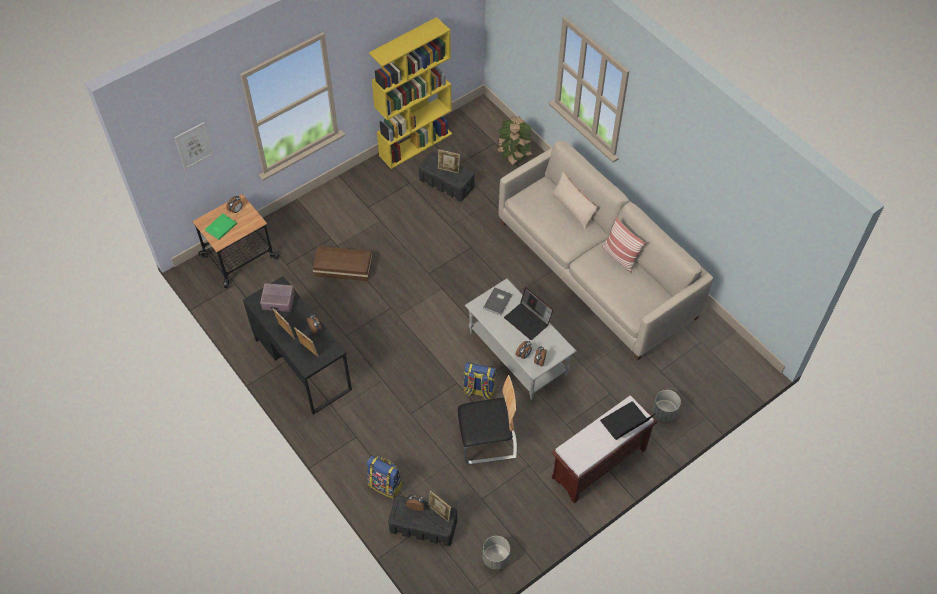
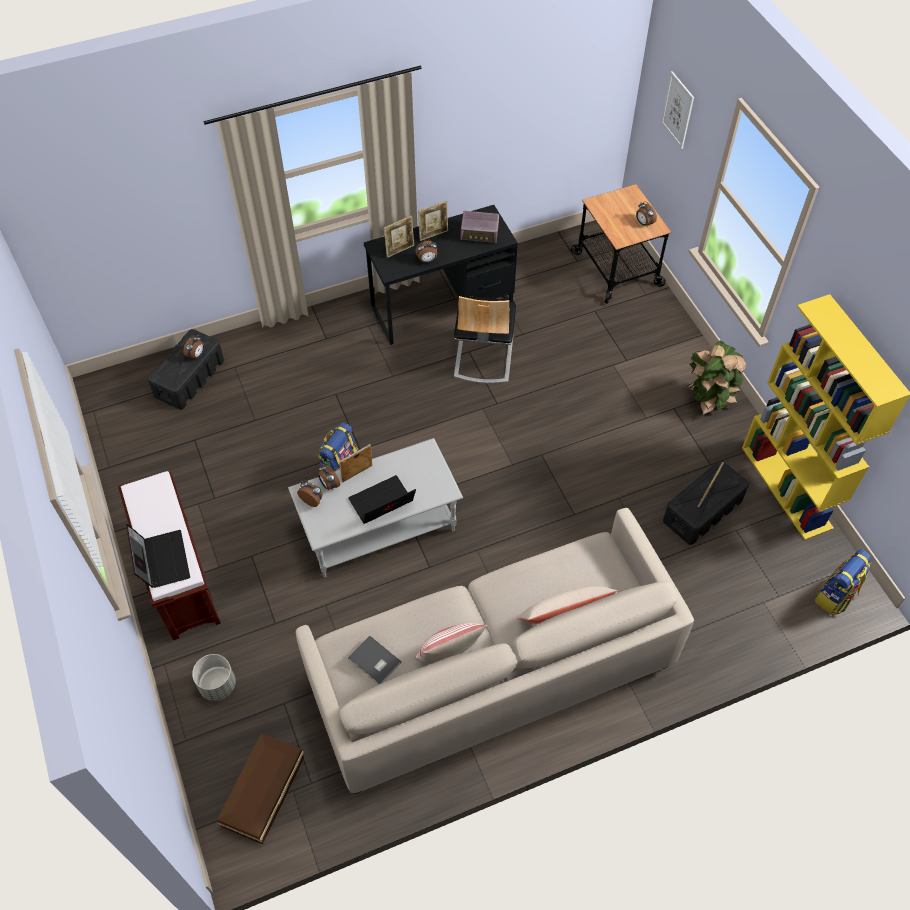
camera: 105 degrees right, 0 degrees up
green book [205,214,237,240] -> none
radio [260,283,295,312] -> radio turned 75 degrees clockwise [460,211,499,243]
brown storage box [313,246,372,281] -> brown storage box moved to [217,734,304,844]
backpack [366,456,403,499] -> backpack moved to [814,550,871,615]
picture frame [428,491,451,522] -> picture frame moved to [339,444,372,483]
chair [458,375,517,464] -> chair moved to [454,296,516,384]
grey book [483,288,512,316] -> grey book moved to [348,635,401,685]
grey planter [483,536,510,570] -> none
potted plant [496,116,533,166] -> potted plant moved to [687,341,746,415]

